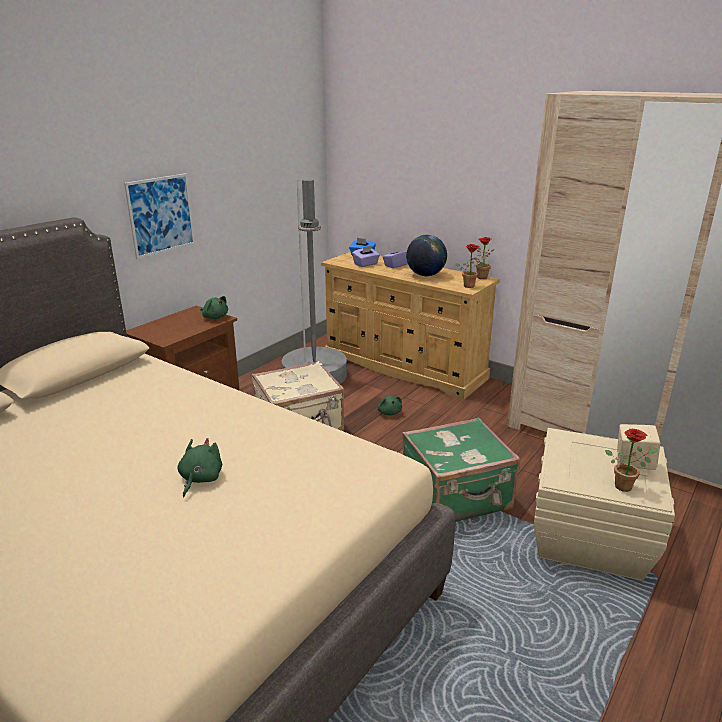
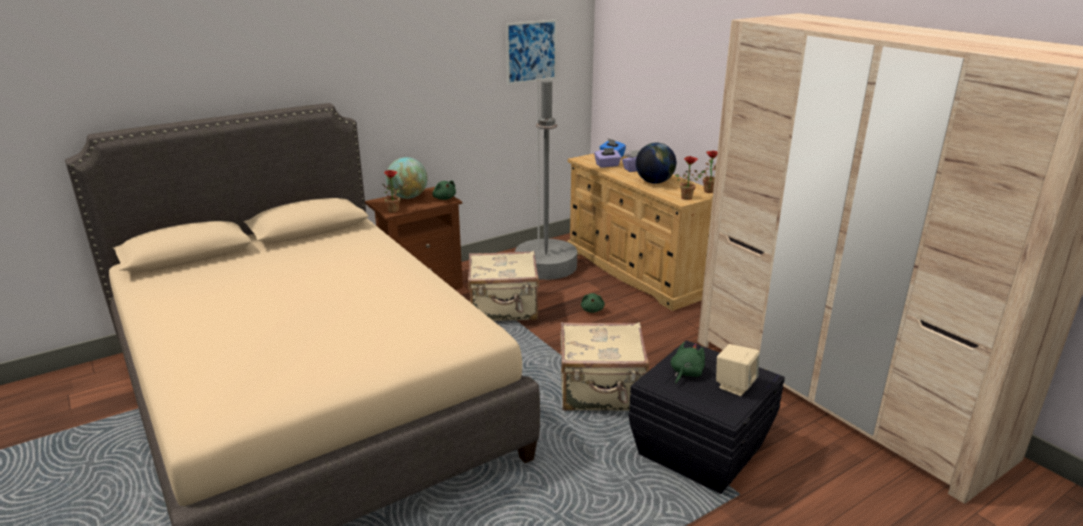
camera: 20 degrees right, 0 degrees up
picture [124,173,195,259] -> picture moved to [506,19,557,85]
green plush toy [177,438,223,497] -> green plush toy moved to [671,342,705,384]
green suitcase [402,417,520,522] -> beige suitcase [561,322,649,411]
beige storage box [534,428,675,581] -> black storage box [629,340,785,494]
potted plant [605,429,658,492] -> potted plant moved to [382,170,408,213]
none -> globe [386,157,428,199]

